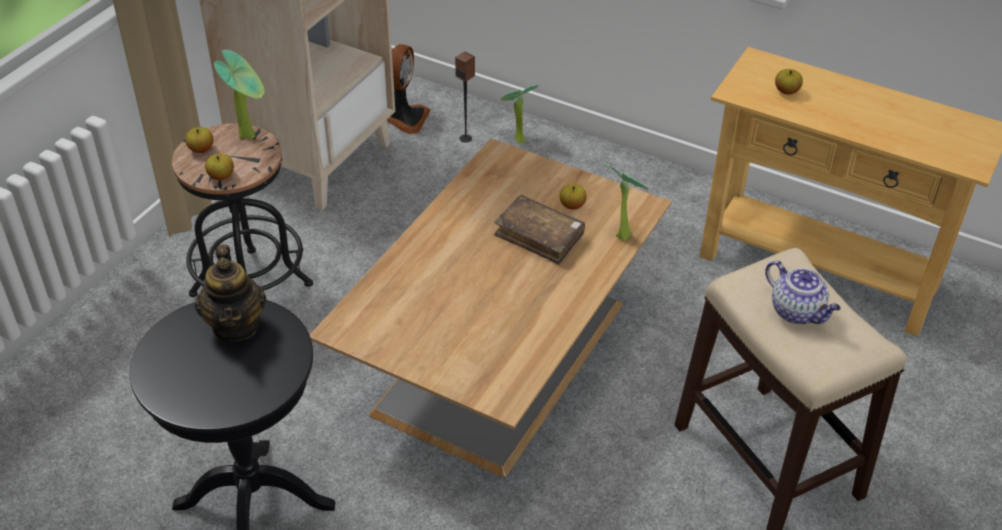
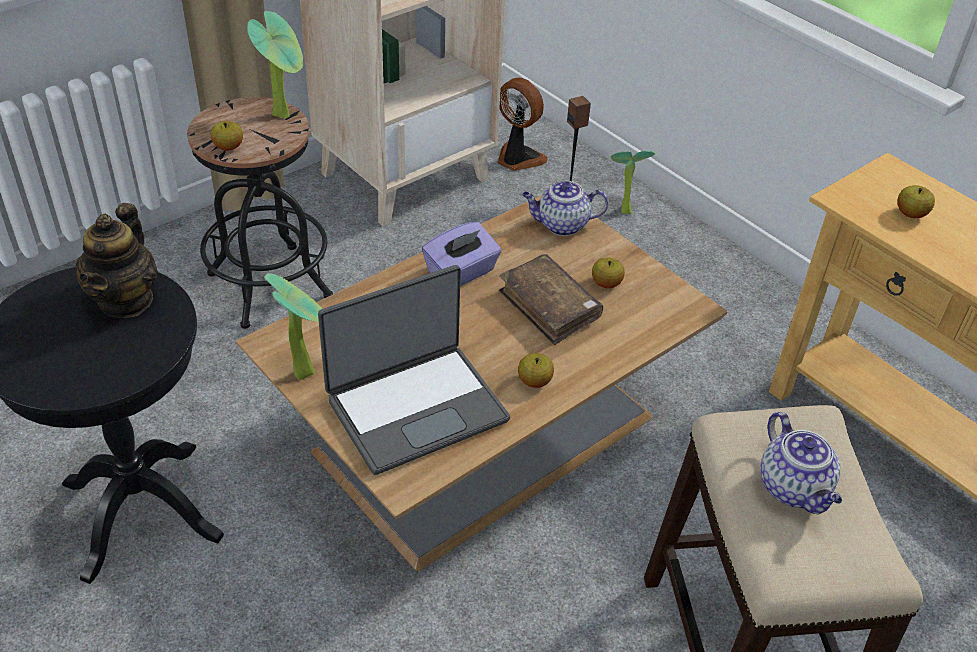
camera: 20 degrees right, 0 degrees up
apple [185,127,213,153] -> apple moved to [518,353,554,388]
fan [387,44,431,134] -> fan turned 90 degrees counterclockwise [497,78,548,171]
potted plant [606,163,648,241] -> potted plant moved to [264,273,322,380]
none -> laptop [318,265,510,475]
none -> purple tissue box [422,222,502,286]
none -> teapot [522,181,609,236]

